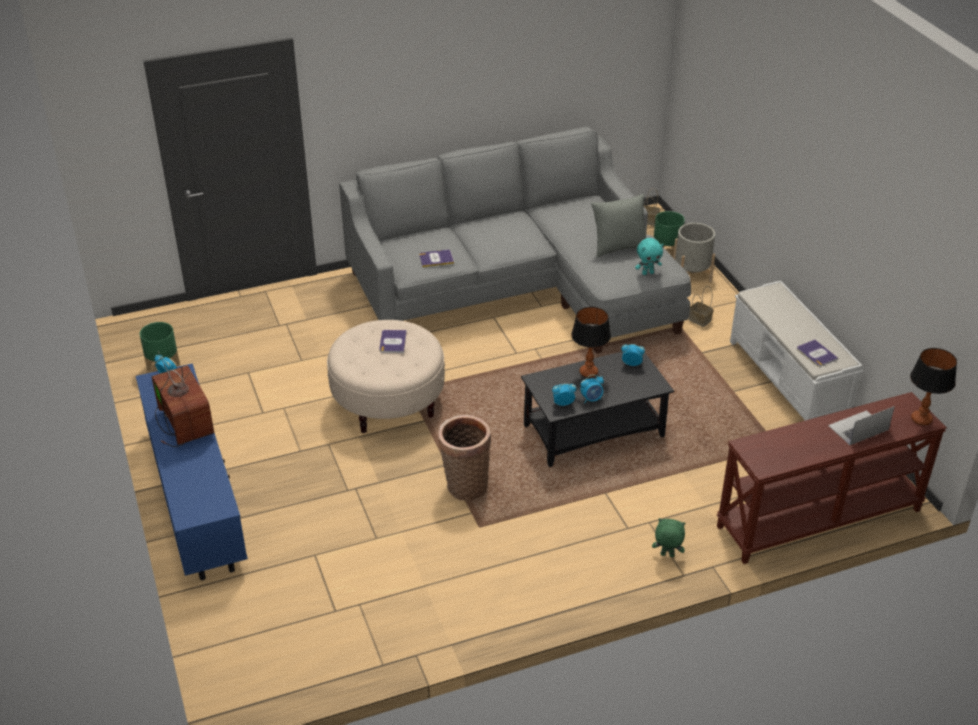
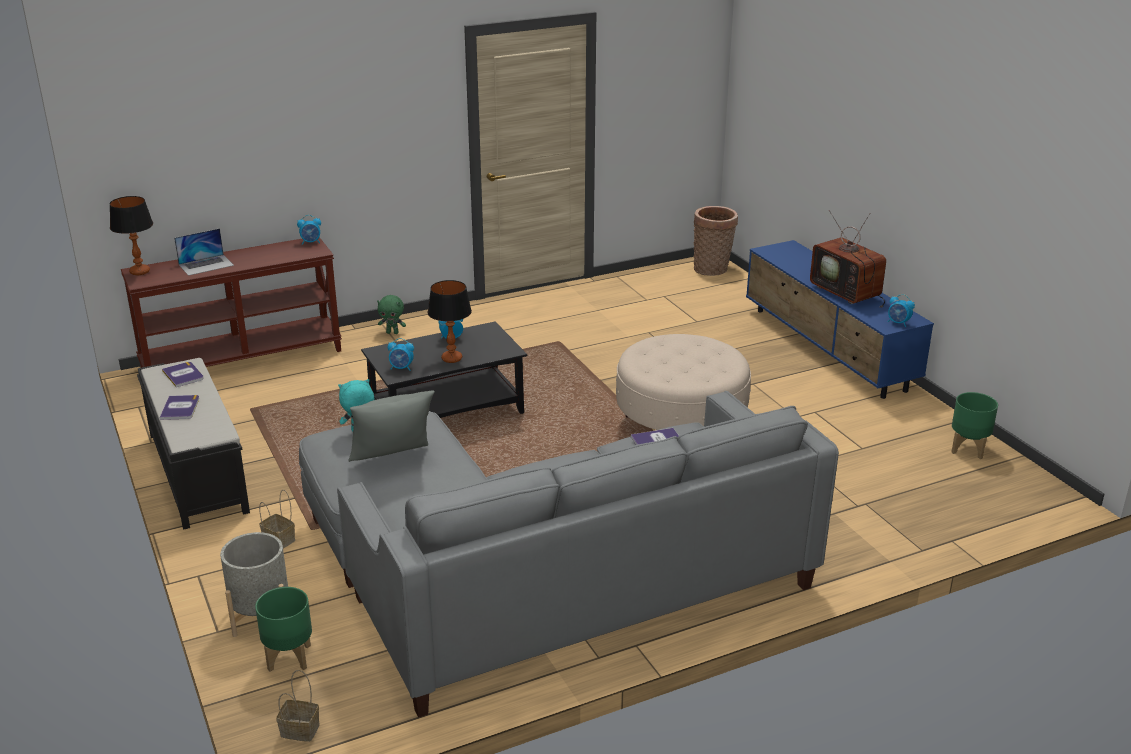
camera: 175 degrees right, 10 degrees down
book [379,330,407,353] -> book moved to [160,395,199,420]
basket [438,415,491,501] -> basket moved to [694,206,738,276]
alarm clock [552,383,576,406] -> alarm clock moved to [297,215,321,245]
white bench [730,281,863,421] -> black bench [137,358,250,530]

